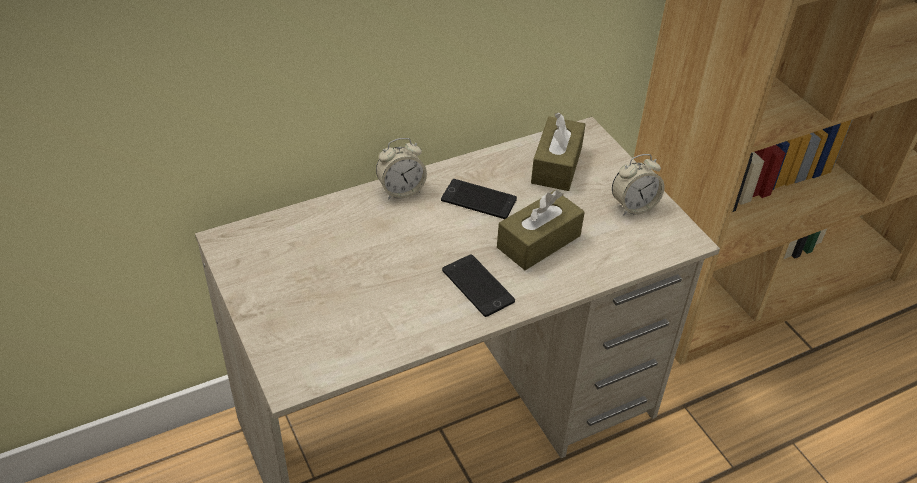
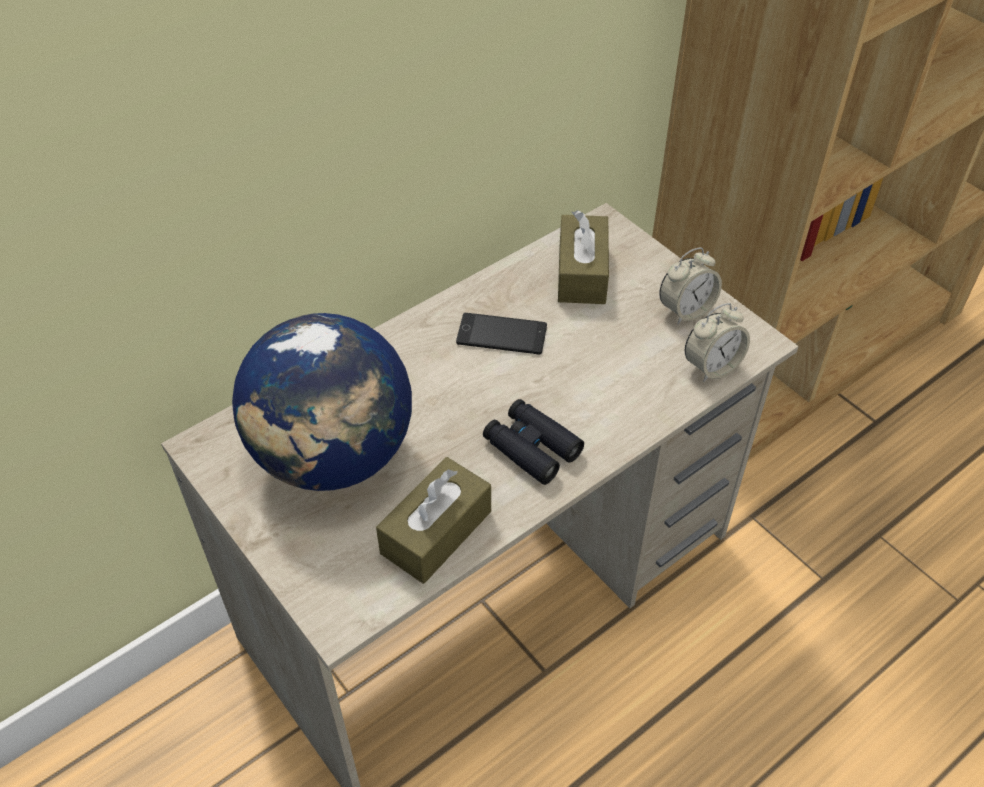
camera: 10 degrees left, 5 degrees up
alarm clock [376,138,427,199] -> alarm clock moved to [685,303,750,382]
phone [442,255,515,317] -> black binoculars [483,399,584,485]
brown tissue box [497,190,585,270] -> brown tissue box moved to [376,457,491,584]
none -> globe [232,313,412,491]

